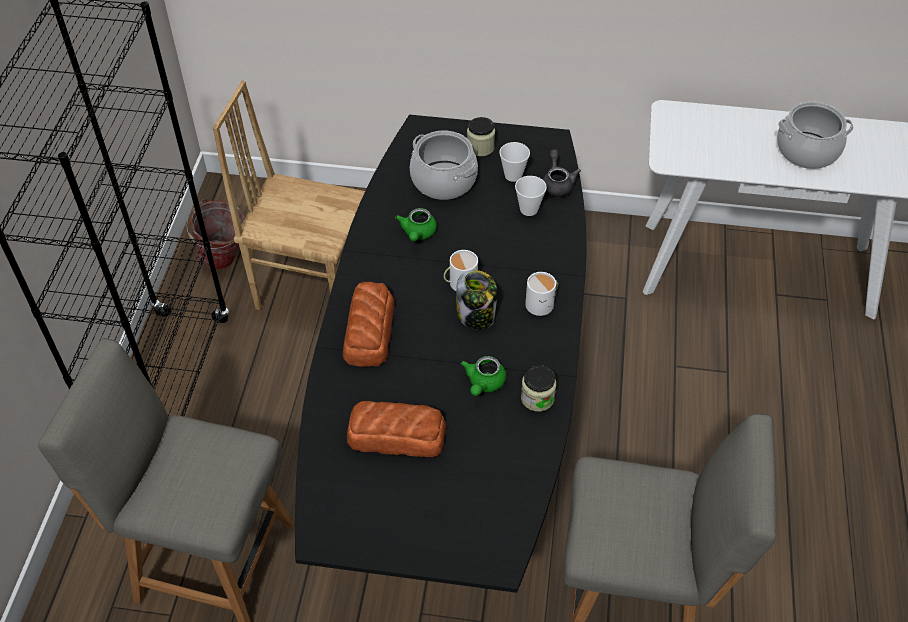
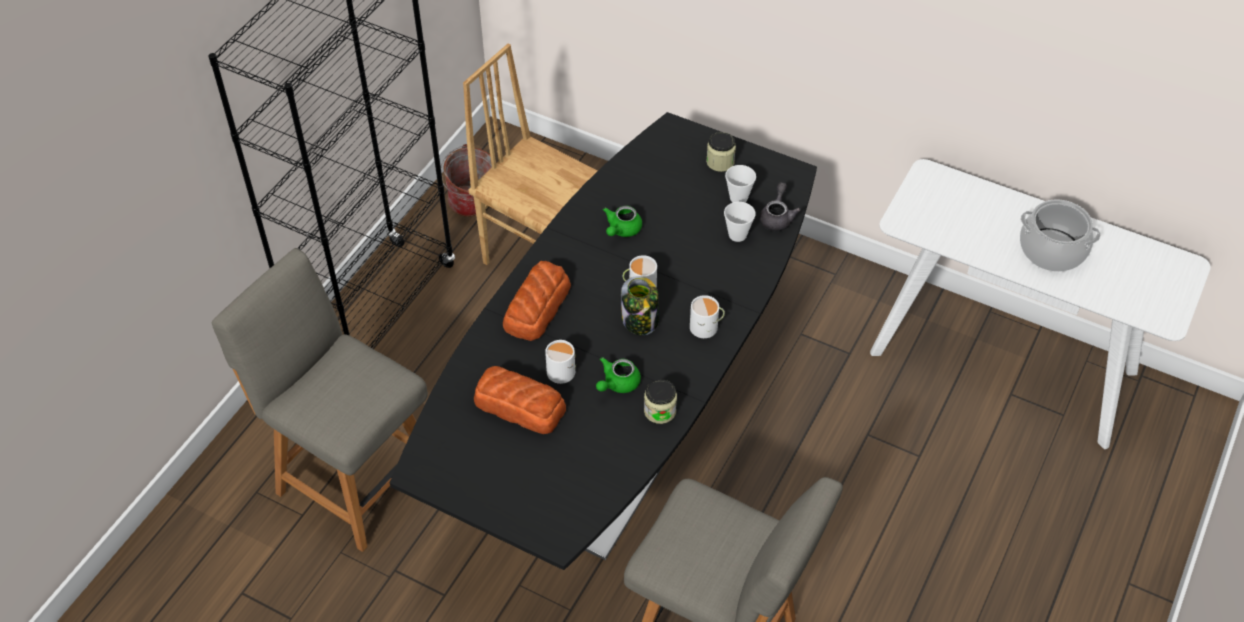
camera: 20 degrees right, 0 degrees up
cooking pot [410,130,478,200] -> none
none -> white mug [545,340,576,384]

